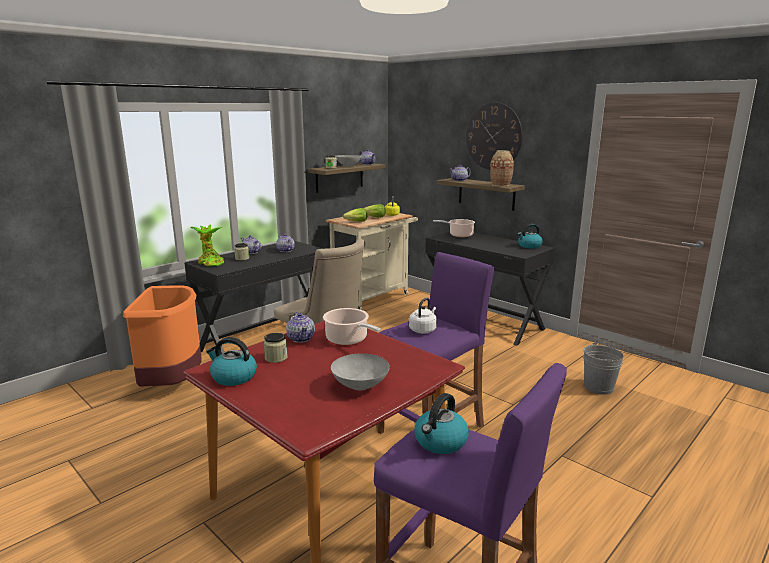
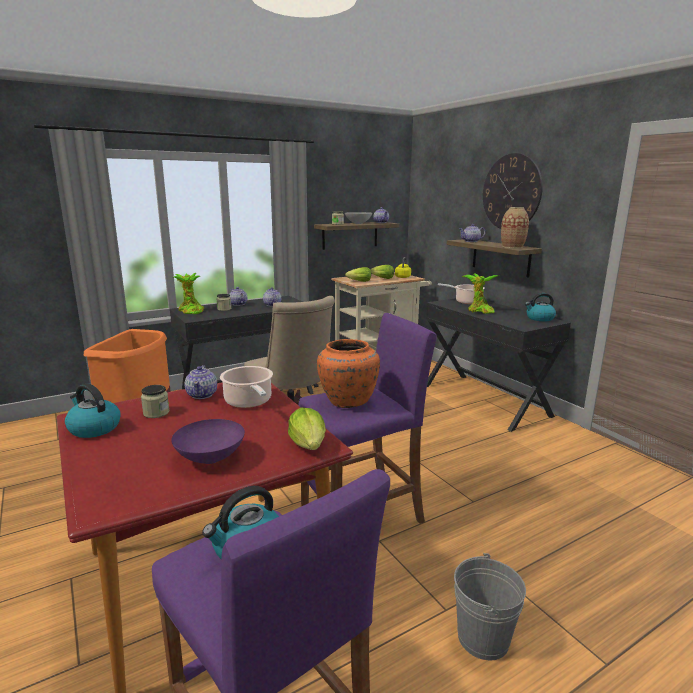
camera: 15 degrees right, 0 degrees up
grey bowl [331,353,390,391] -> purple bowl [171,419,245,464]
white kettle [409,298,437,333] -> orange vase [317,339,380,408]
grey bucket [583,342,624,395] -> grey bucket moved to [454,553,526,661]
none -> lettuce [288,407,326,450]
none -> potted plant [462,273,500,314]

